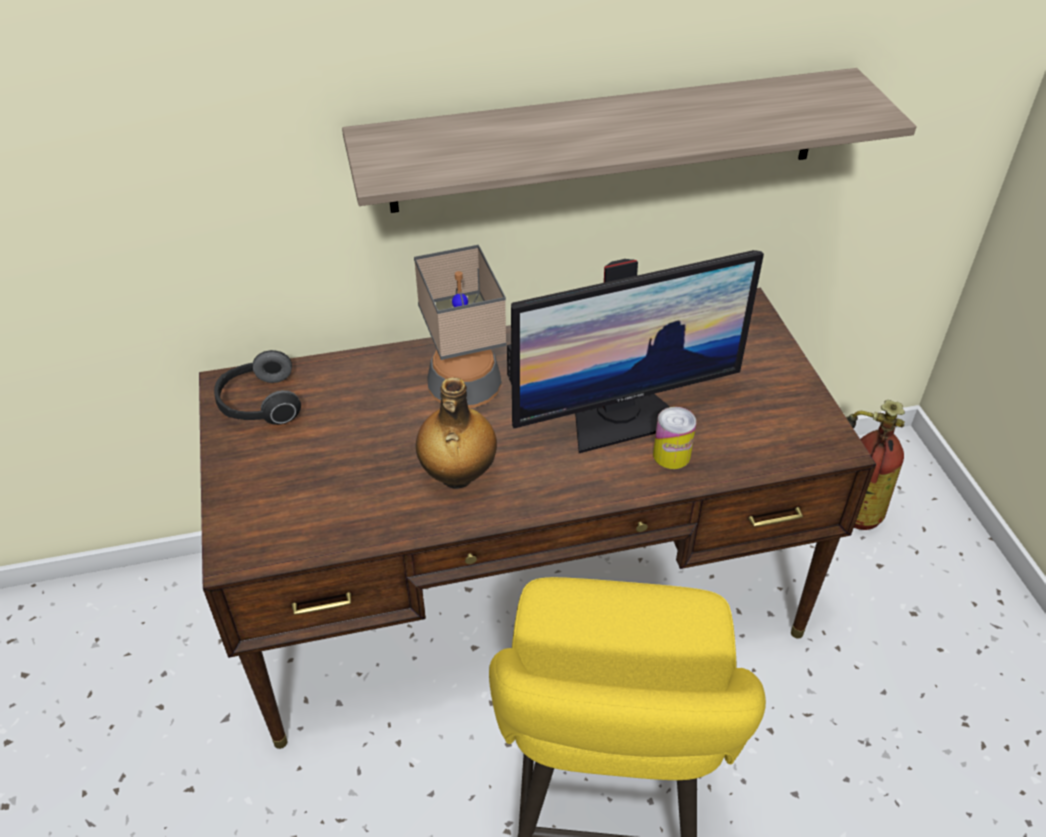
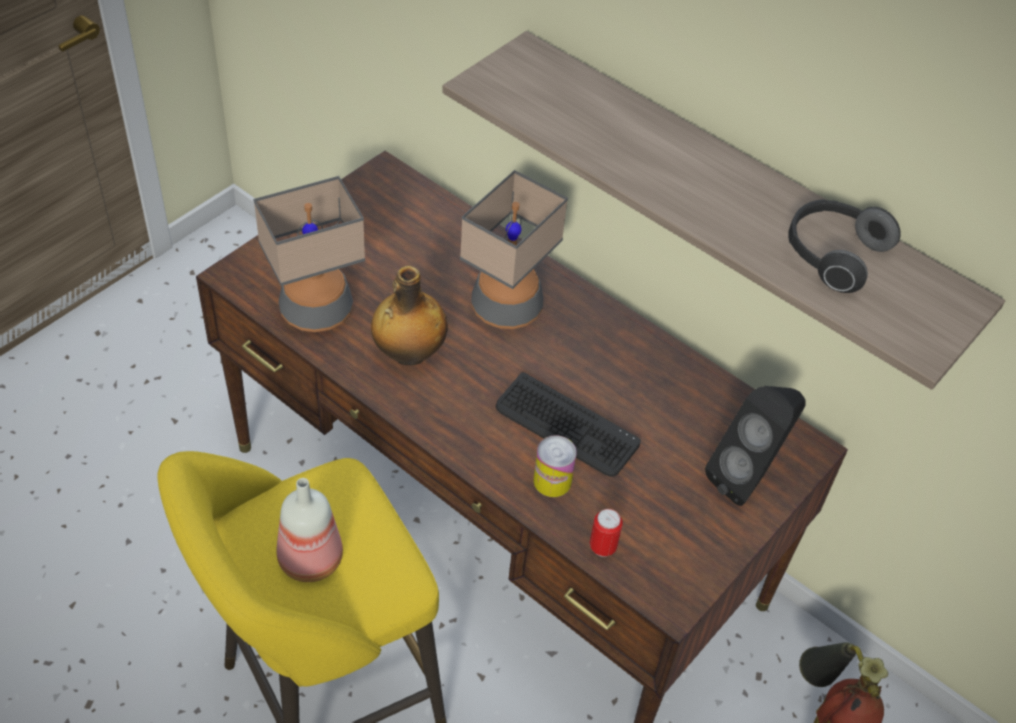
camera: 50 degrees right, 5 degrees up
headphones [214,350,301,425] -> headphones moved to [788,199,901,293]
monitor [507,250,764,453] -> keyboard [496,373,641,477]
none -> table lamp [253,176,365,332]
none -> bottle [276,478,343,582]
none -> can [590,509,623,557]
none -> black speaker [705,386,806,506]

